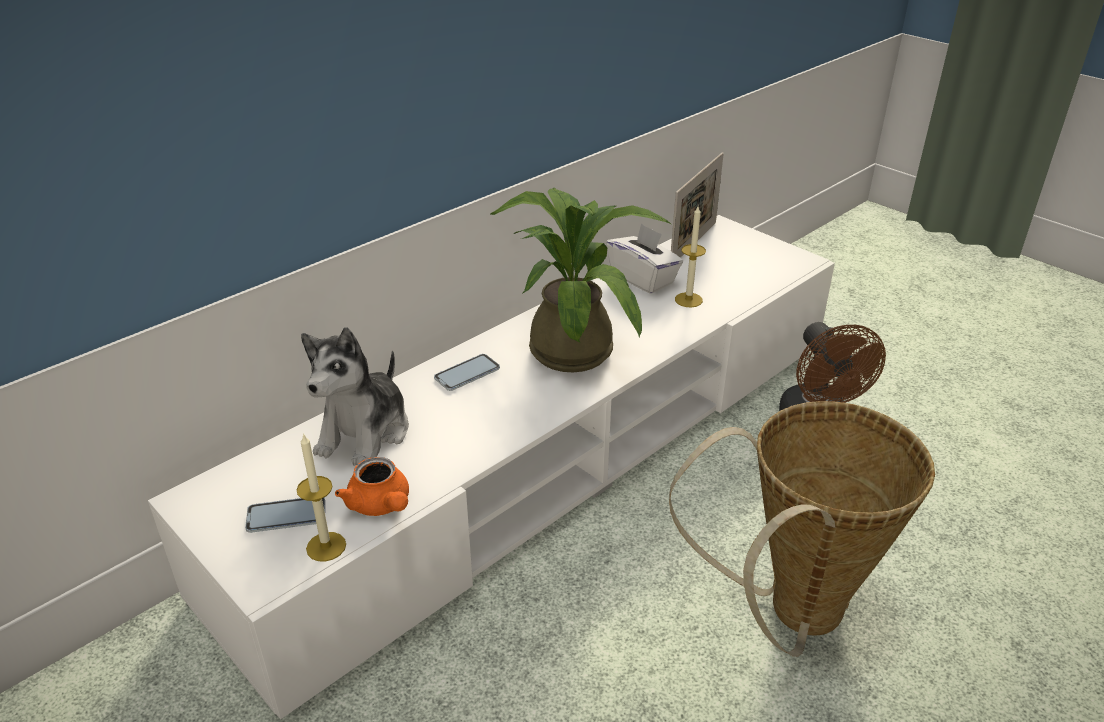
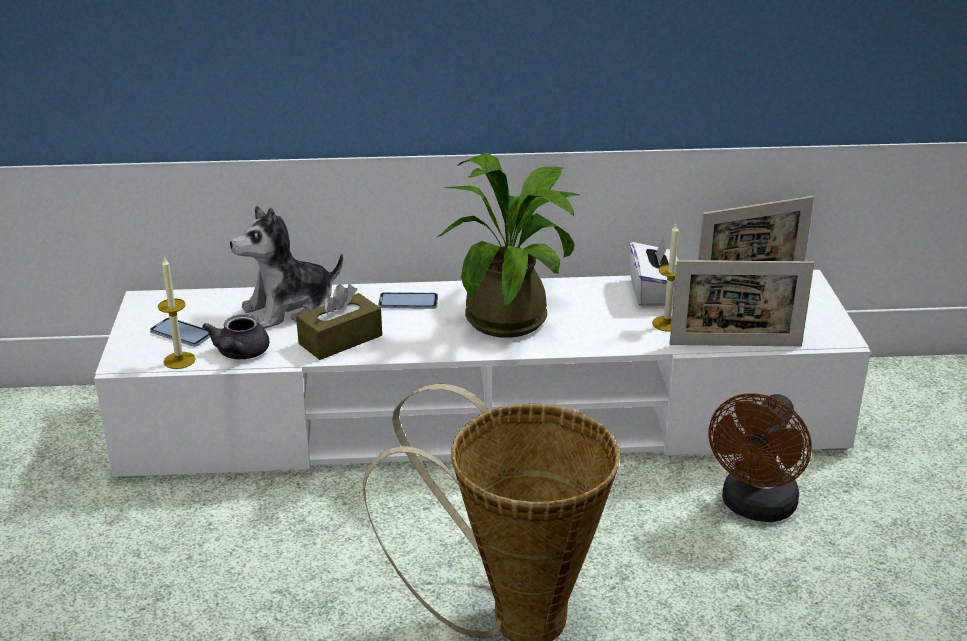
camera: 40 degrees right, 5 degrees down
orange teapot [335,457,409,516] -> grey teapot [202,314,269,359]
none -> brown tissue box [296,284,382,360]
none -> picture frame [669,260,814,346]

